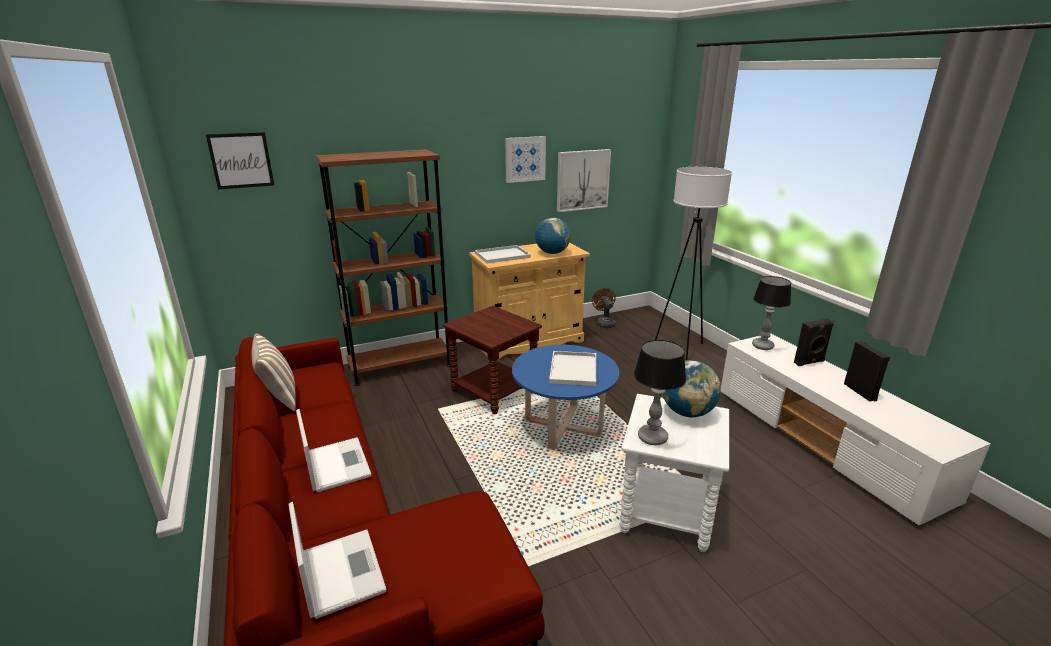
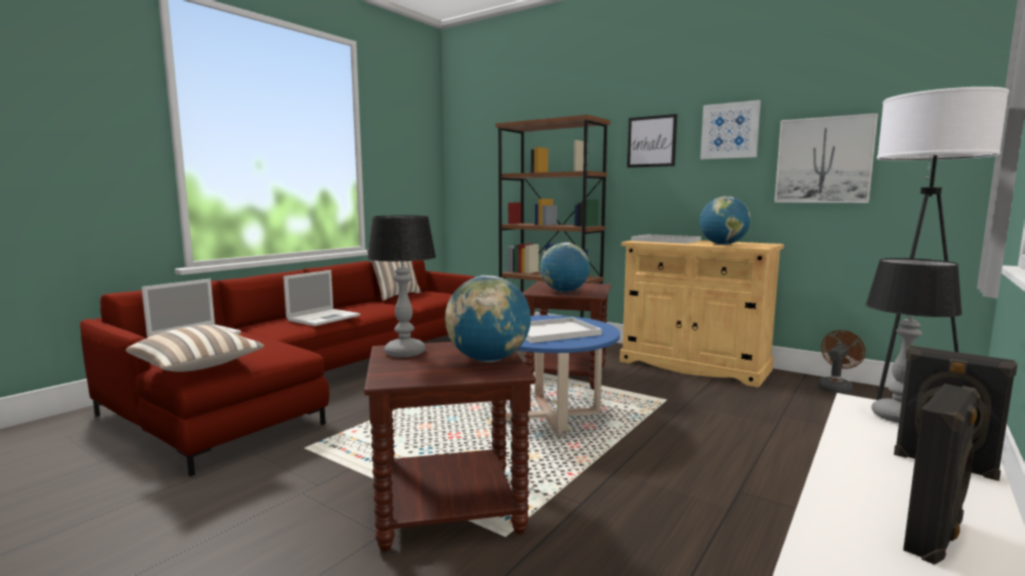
camera: 60 degrees right, 15 degrees down
picture [206,132,274,189] -> picture moved to [627,114,677,168]
white side table [620,394,729,552] -> brown side table [364,342,536,551]
none -> pillow [126,325,264,372]
none -> globe [540,242,590,292]

